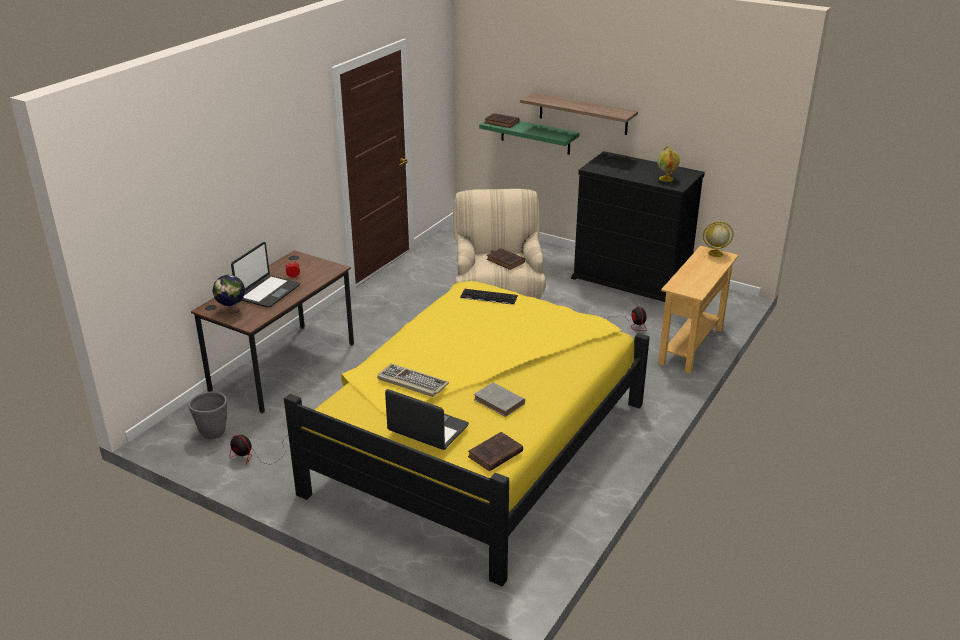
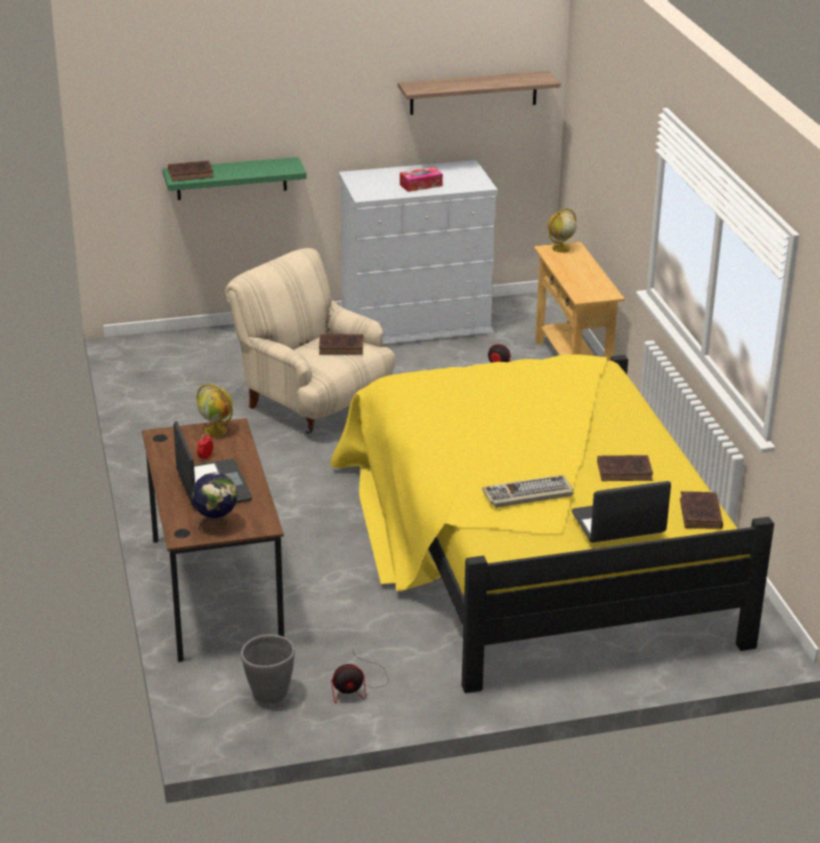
camera: 45 degrees left, 0 degrees up
keyboard [460,289,518,305] -> none
grey book [474,382,525,417] -> brown book [597,455,653,481]
shelf [520,93,638,135] -> shelf moved to [398,71,561,115]
black dresser [571,151,705,302] -> white dresser [339,160,498,344]
globe [657,146,680,182] -> globe moved to [197,384,233,436]
none -> tissue box [400,167,443,192]

